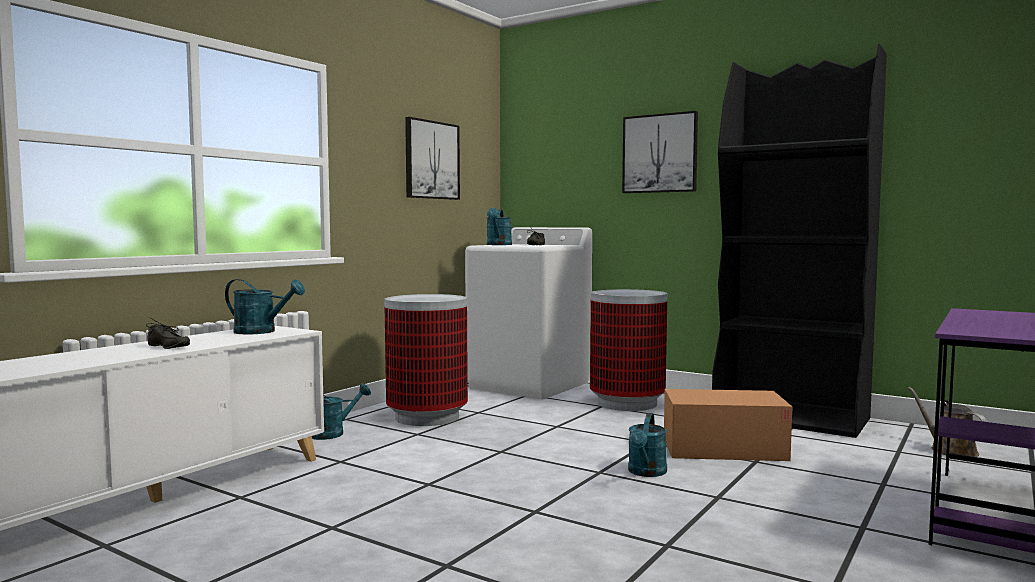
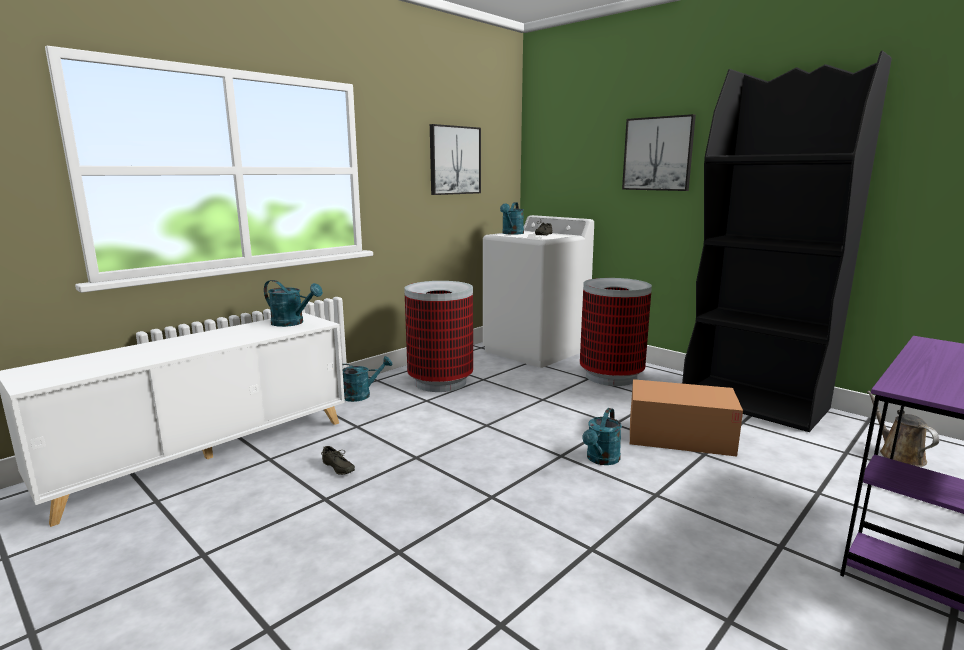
camera: 10 degrees right, 10 degrees up
grey shoe [146,317,190,349] -> grey shoe moved to [321,446,355,475]

